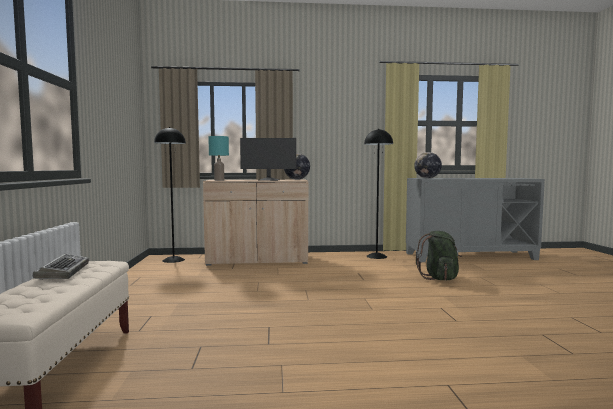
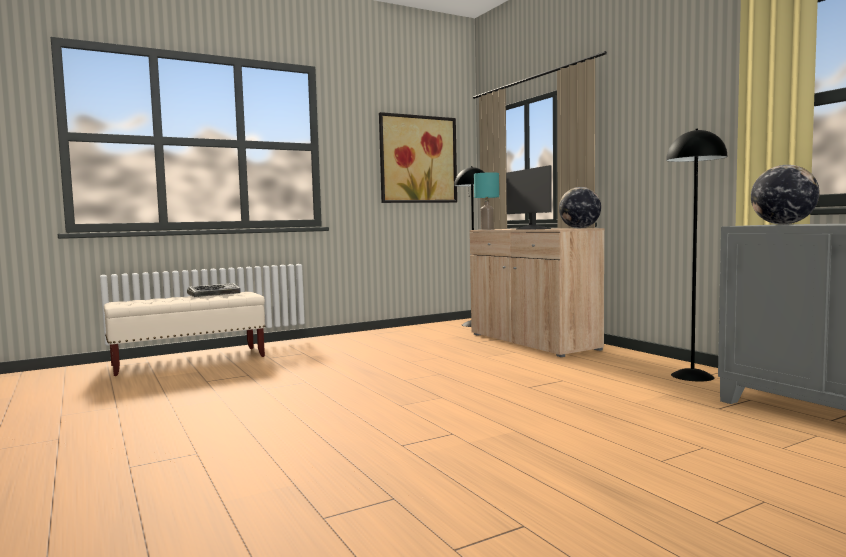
camera: 65 degrees right, 0 degrees up
green backpack [416,231,462,280] -> none
none -> picture [379,112,457,203]

